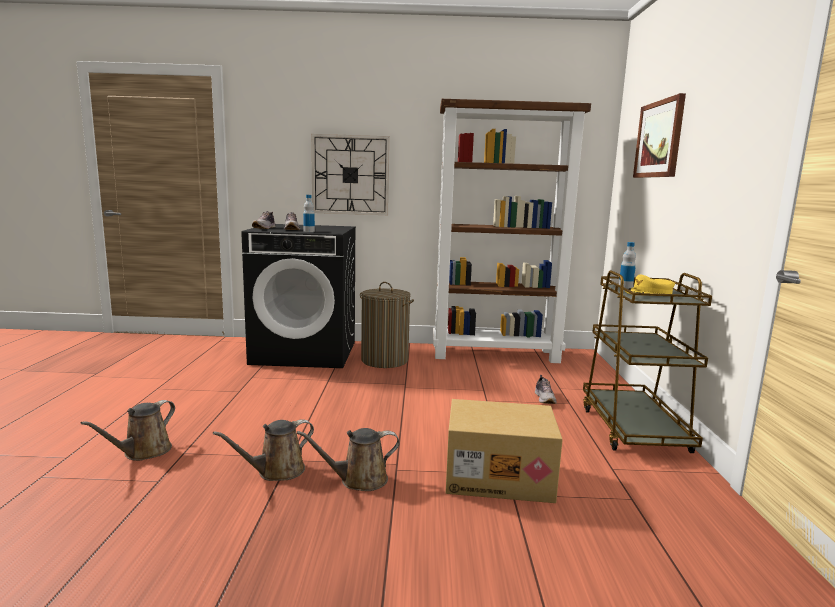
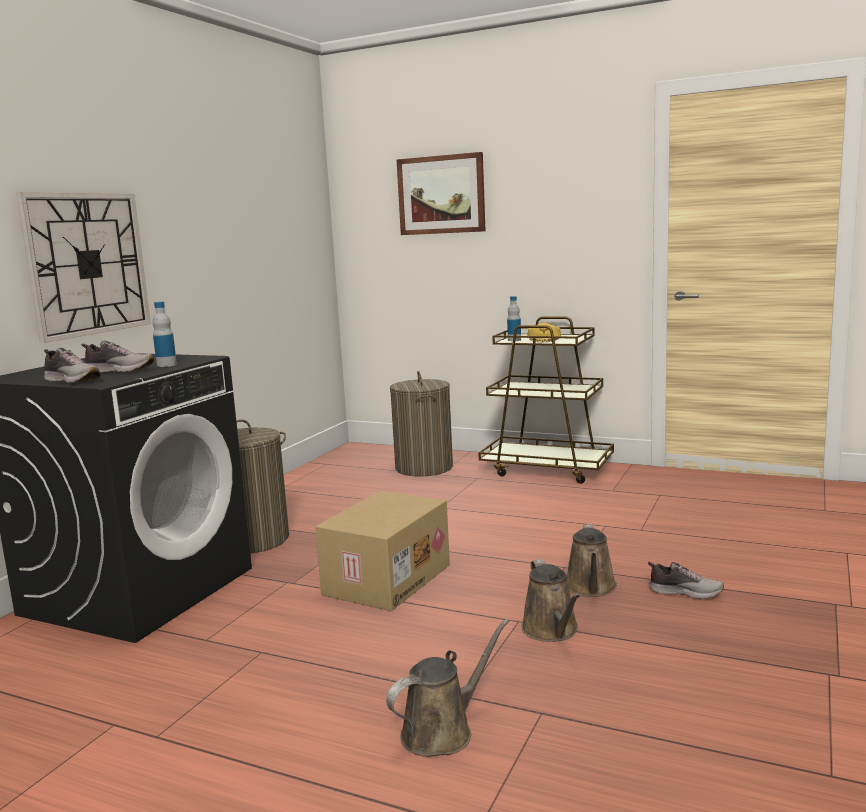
camera: 65 degrees left, 0 degrees up
brown watering can [81,400,175,461] -> brown watering can turned 90 degrees counterclockwise [386,619,509,757]
brown bookcase [433,99,591,363] -> none
cardboard box [446,399,563,503] -> cardboard box moved to [315,491,450,611]
shoe [535,375,557,404] -> shoe moved to [648,562,724,599]
none -> laundry basket [390,371,453,477]

